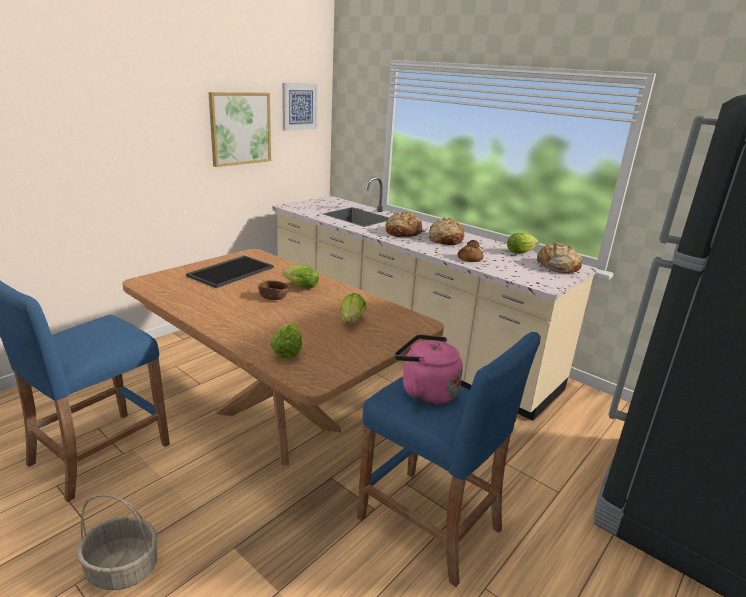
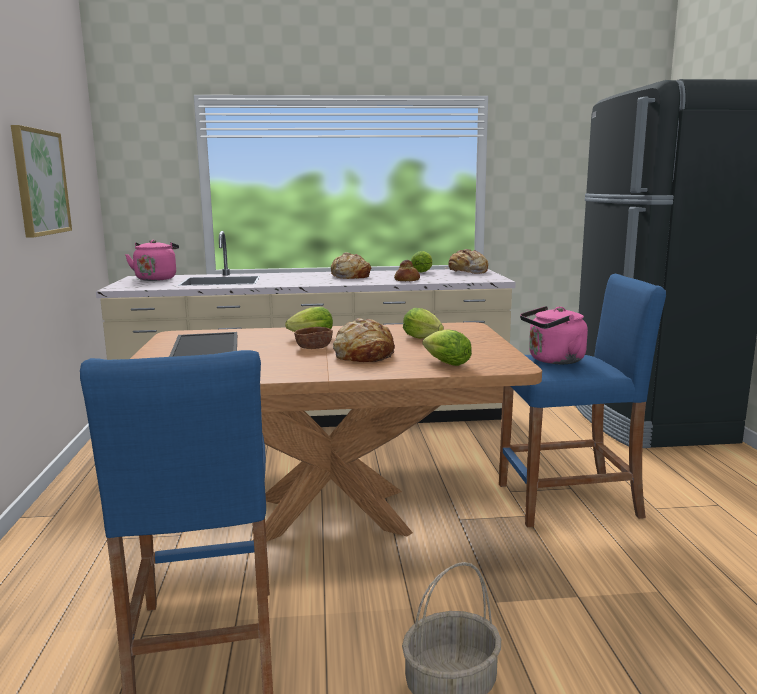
camera: 45 degrees left, 10 degrees down
picture [282,83,318,131] -> none
bread [386,211,427,238] -> bread moved to [333,318,395,362]
none -> pink kettle [125,240,179,281]

